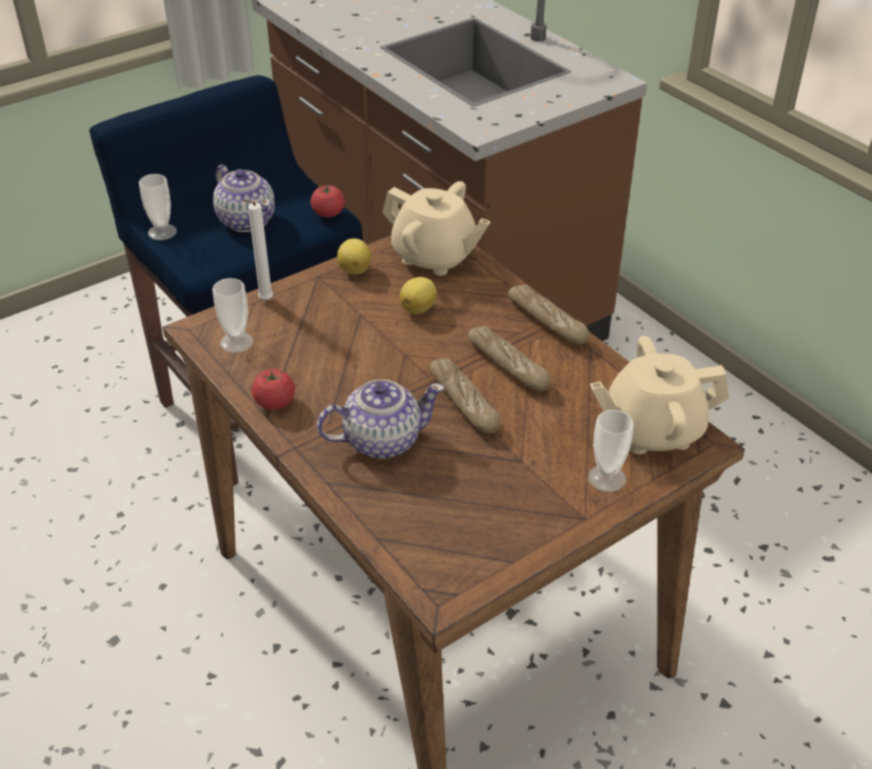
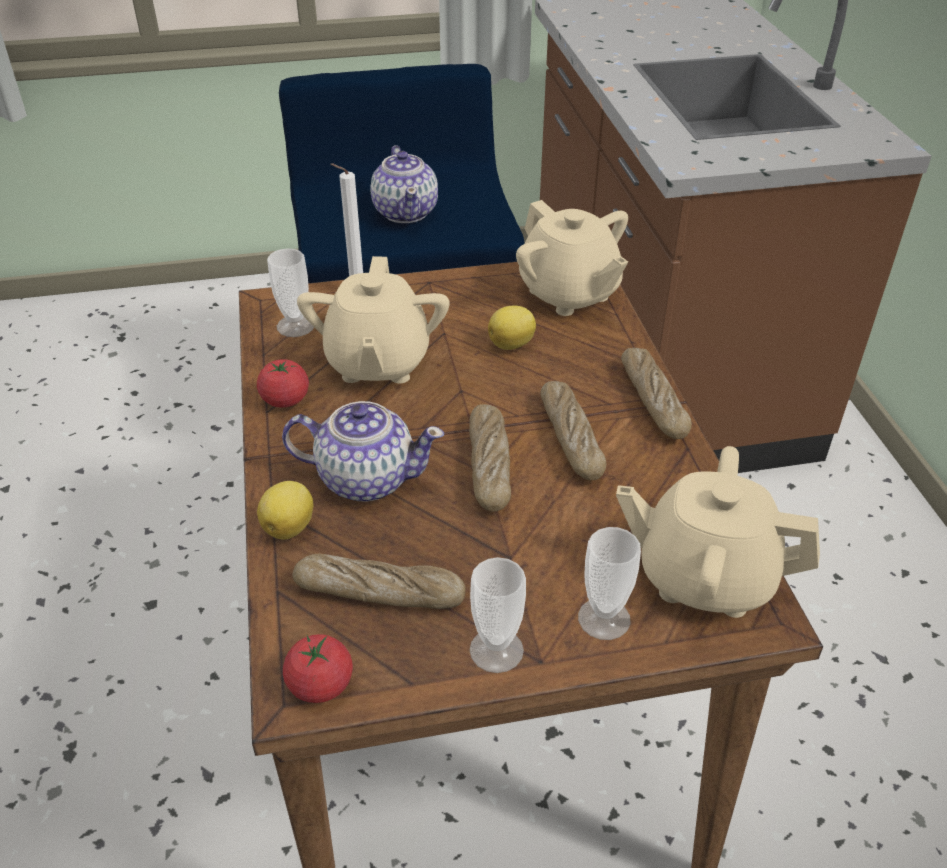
camera: 25 degrees right, 0 degrees up
cup [139,174,177,240] -> cup moved to [470,557,526,673]
tomato [310,185,345,217] -> tomato moved to [283,634,353,703]
lemon [337,238,371,275] -> lemon moved to [257,481,313,540]
none -> bread [292,554,466,609]
none -> beige teapot [297,256,450,384]

